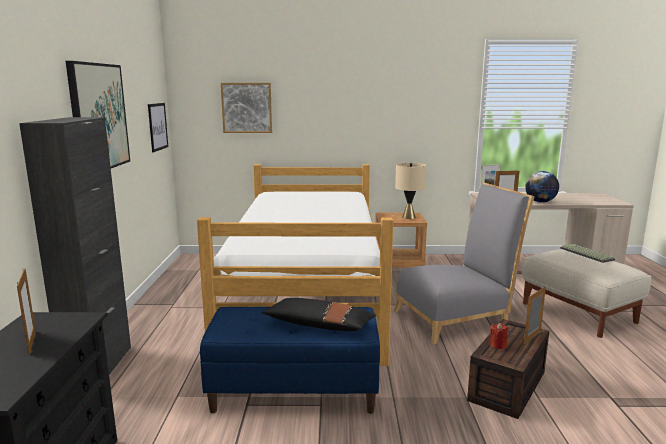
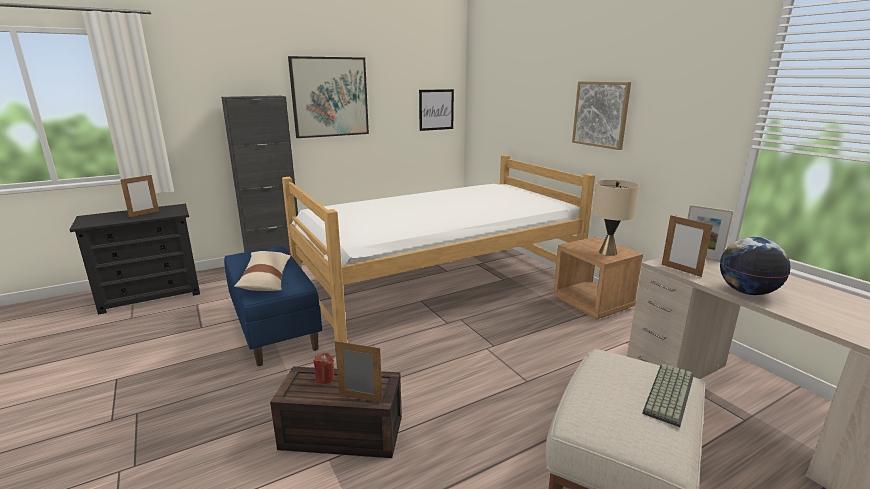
camera: 60 degrees right, 5 degrees up
picture [221,83,272,133] -> picture moved to [572,81,631,150]
black pillow [261,298,376,331] -> beige pillow [234,251,291,291]
grey chair [394,182,534,344] -> none

